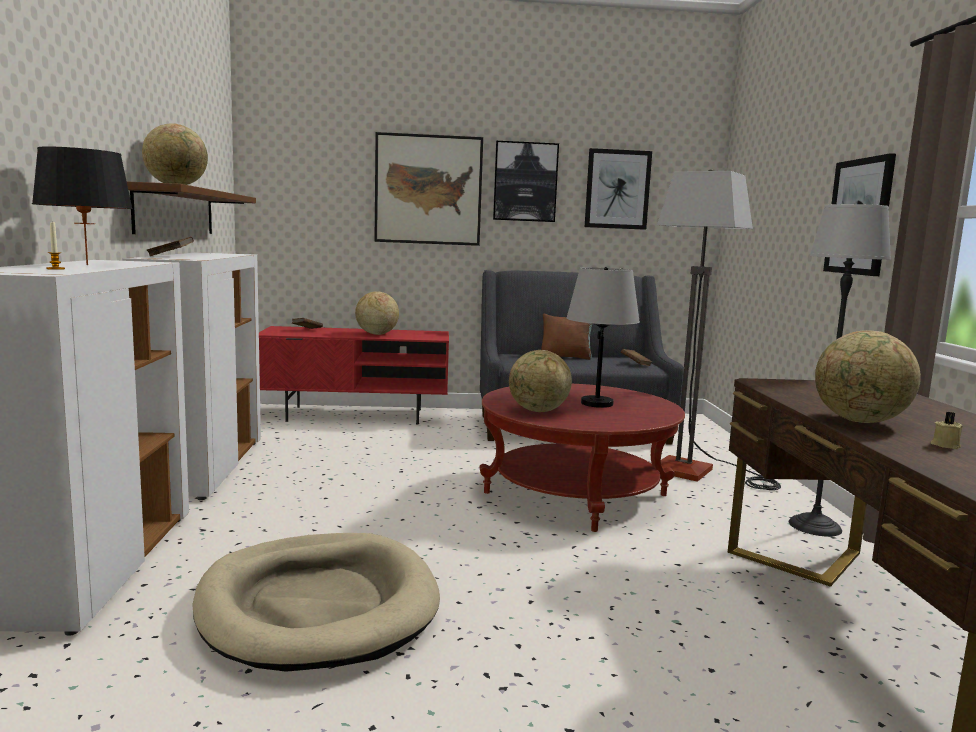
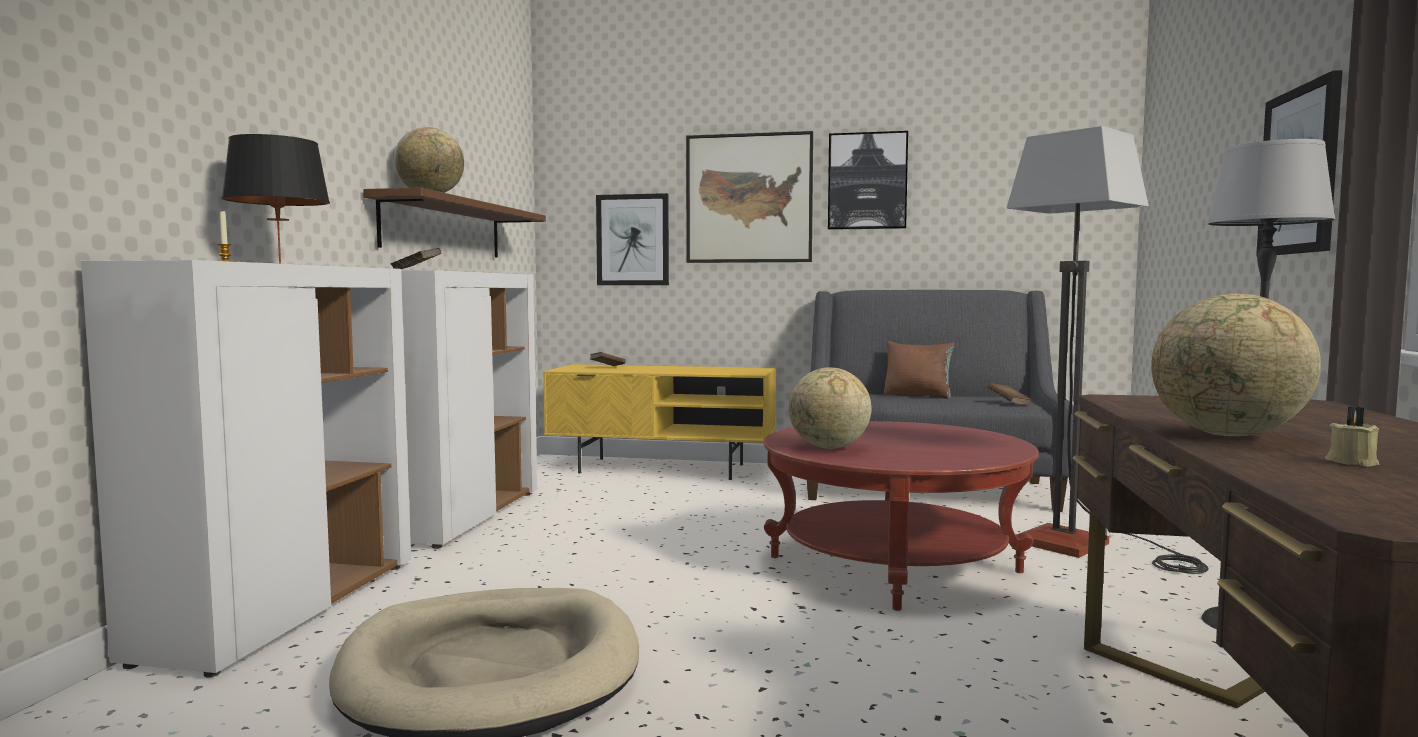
camera: 15 degrees right, 5 degrees down
red tv stand [259,326,449,425] -> yellow tv stand [543,364,776,480]
globe [355,291,399,335] -> none
grey table lamp [567,267,640,408] -> none
picture [585,148,652,230] -> picture moved to [596,193,669,285]

